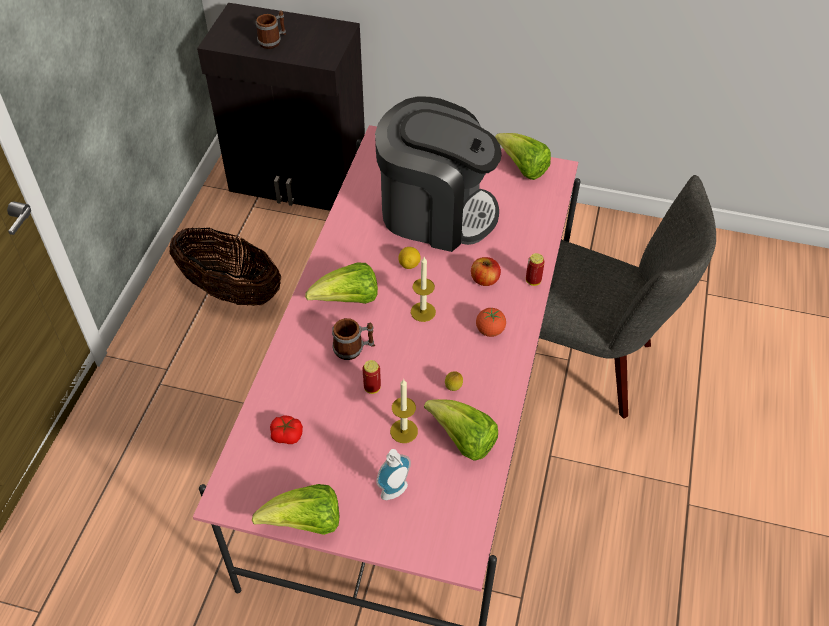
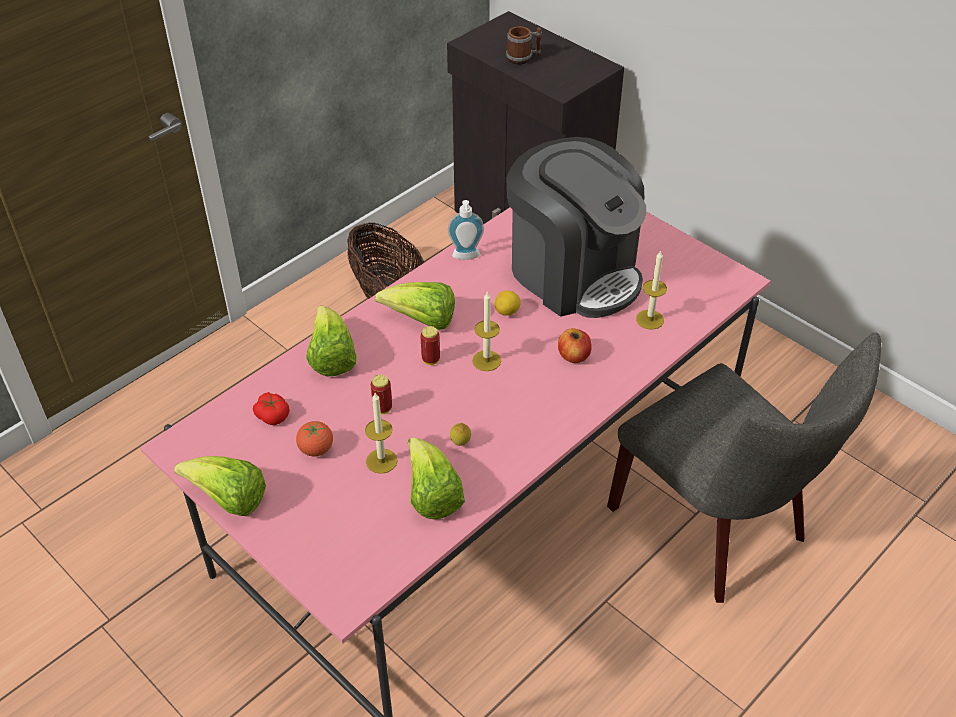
camera: 30 degrees right, 5 degrees down
mug [332,318,375,360] -> none
soap dispenser [377,449,411,500] -> soap dispenser moved to [448,200,484,260]
tomato [476,307,506,337] -> tomato moved to [296,421,333,456]
lettuce [495,133,551,180] -> lettuce moved to [306,306,356,377]
can [526,253,545,286] -> can moved to [420,326,440,365]
none -> candle [636,250,667,330]

